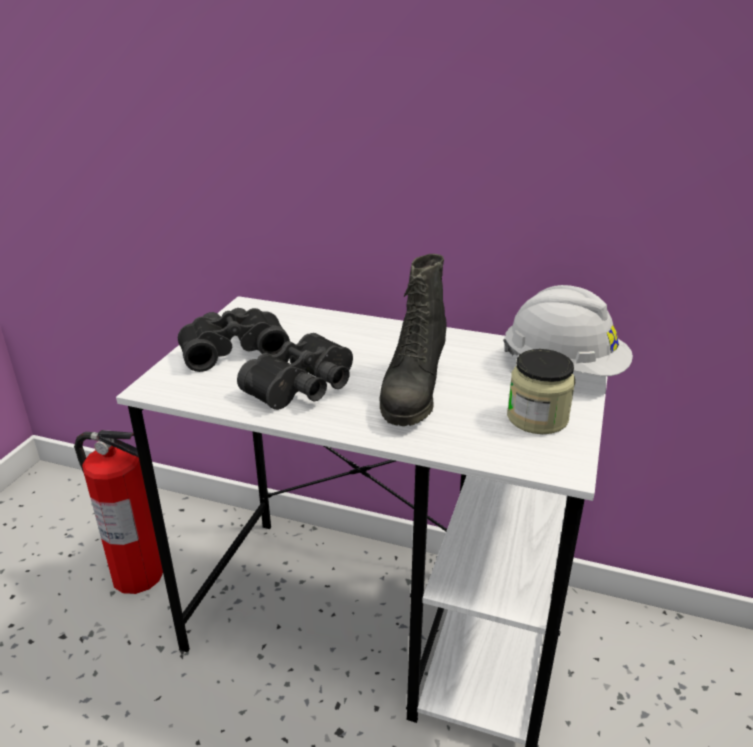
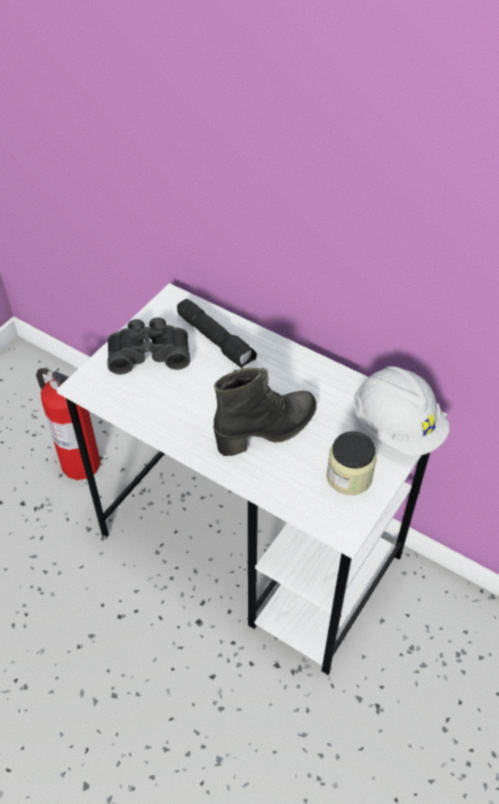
camera: 15 degrees right, 20 degrees up
black binoculars [237,333,353,410] -> none
black boot [380,254,447,426] -> black boot turned 150 degrees counterclockwise [213,368,317,456]
none -> black flashlight [177,299,257,368]

